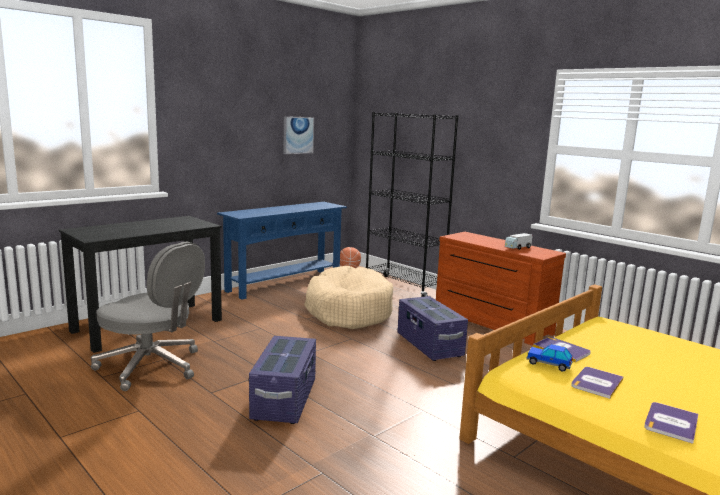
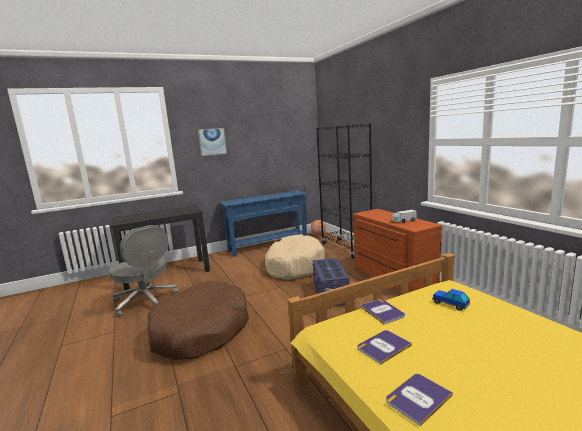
camera: 20 degrees right, 0 degrees up
purple storage box [249,336,316,424] -> brown dog bed [147,280,249,360]
picture [284,116,314,154] -> picture moved to [198,128,227,156]
toy car [526,344,573,371] -> toy car moved to [432,289,470,311]

